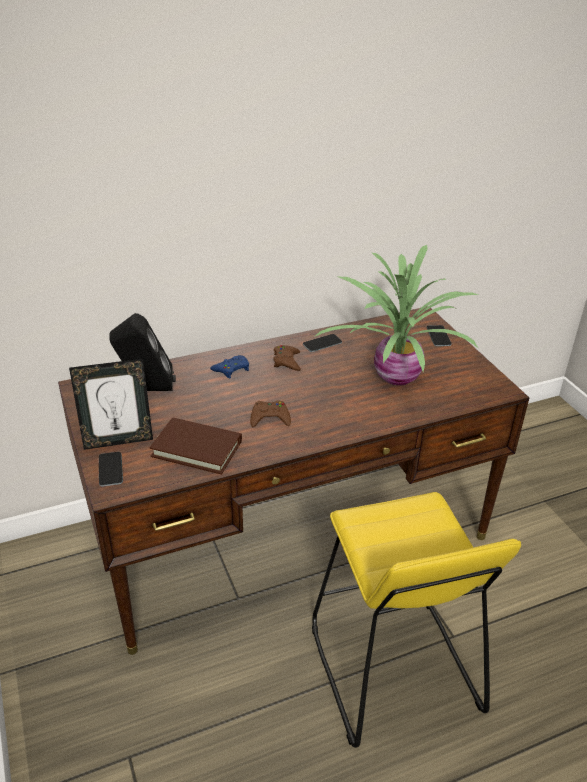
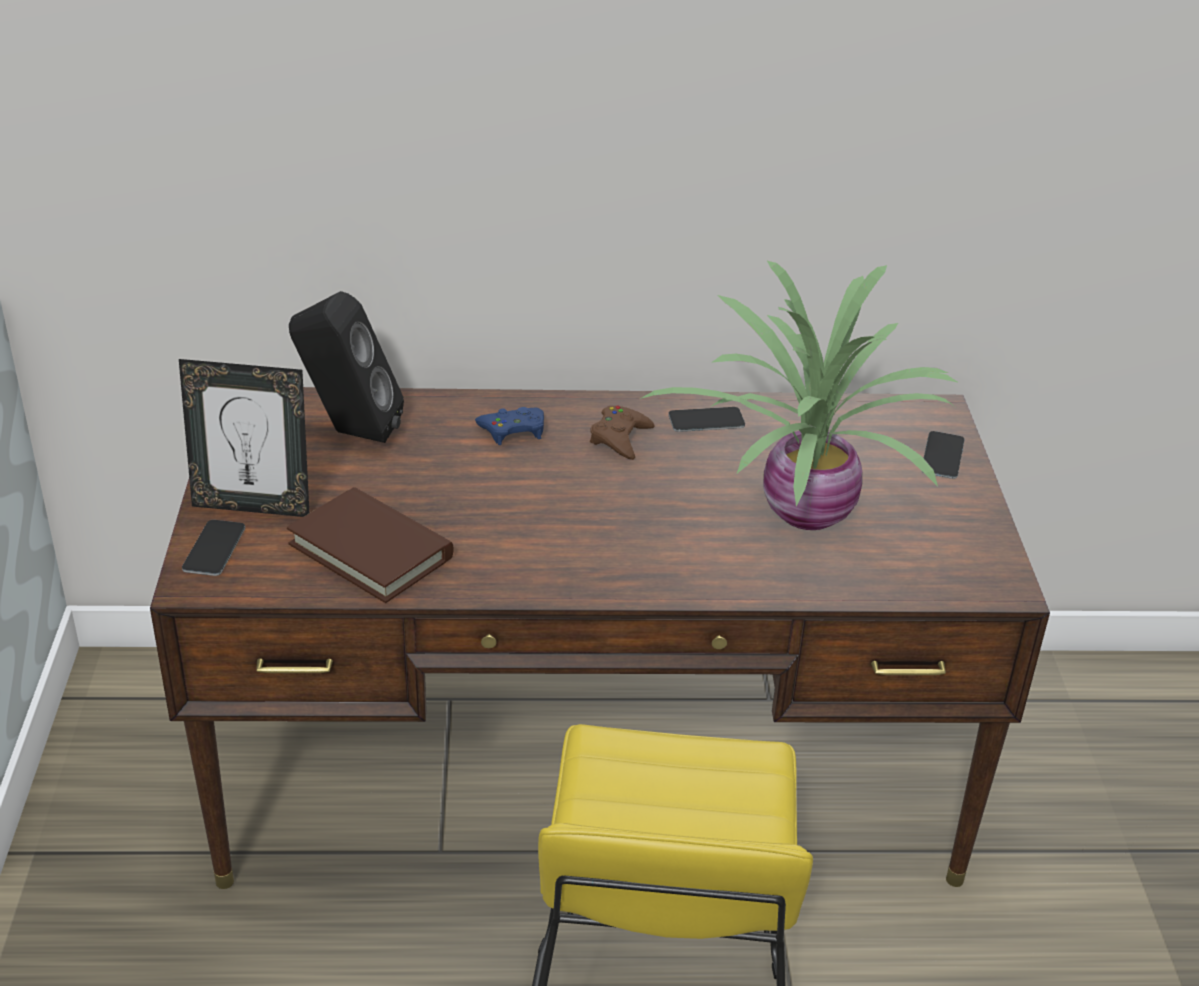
camera: 20 degrees right, 0 degrees up
brown game controller [250,401,291,427] -> none

